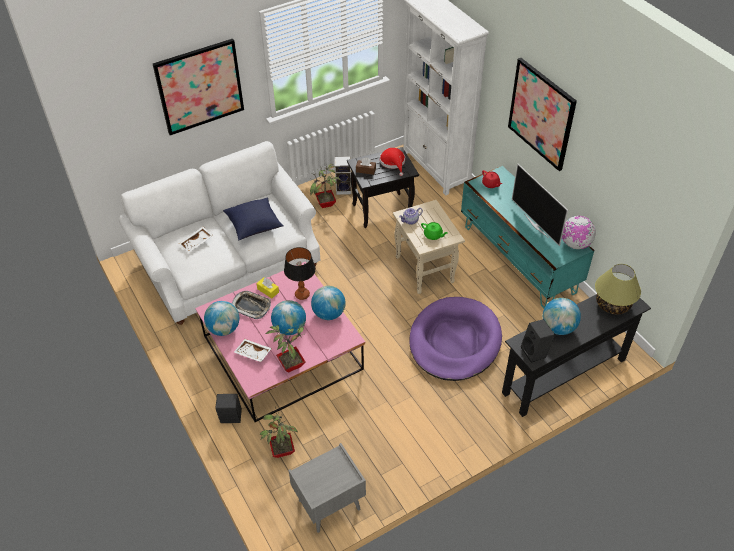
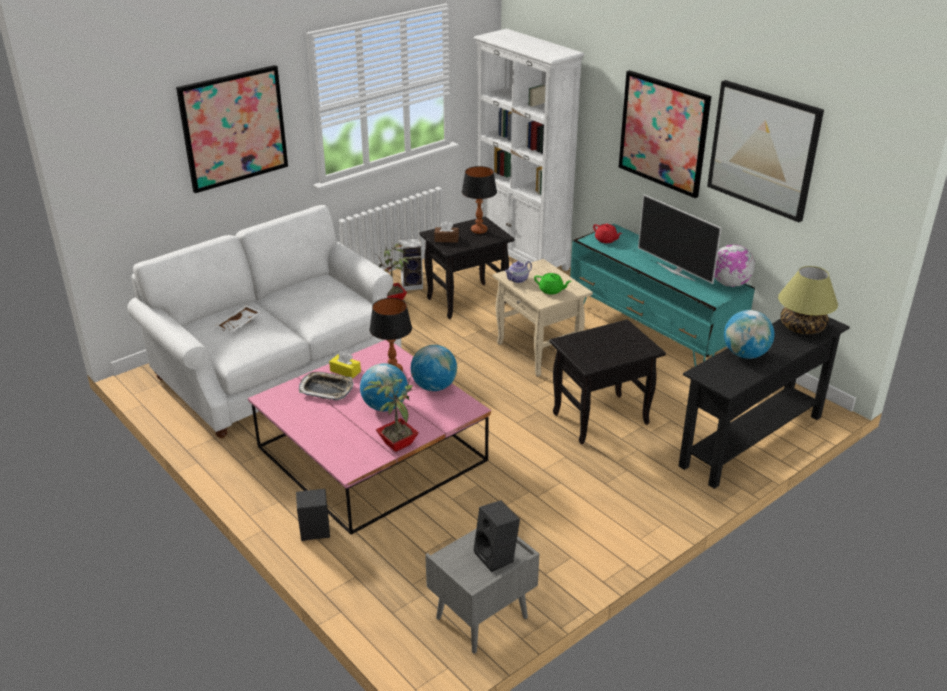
camera: 10 degrees left, 15 degrees down
globe [204,301,239,336] -> none
blue pillow [223,198,284,240] -> none
white tray [234,339,272,362] -> none
potted plant [260,408,298,458] -> none
red hat [380,148,405,176] -> table lamp [462,166,497,234]
purple dog bed [409,297,502,381] -> black side table [550,319,666,445]
black speaker [521,319,555,363] -> black speaker moved to [474,500,520,572]
none -> picture [707,80,824,222]

